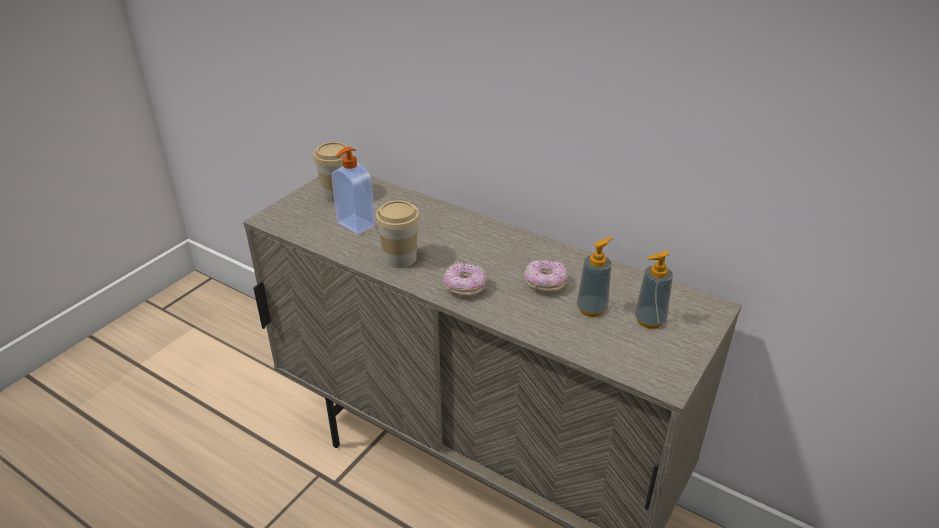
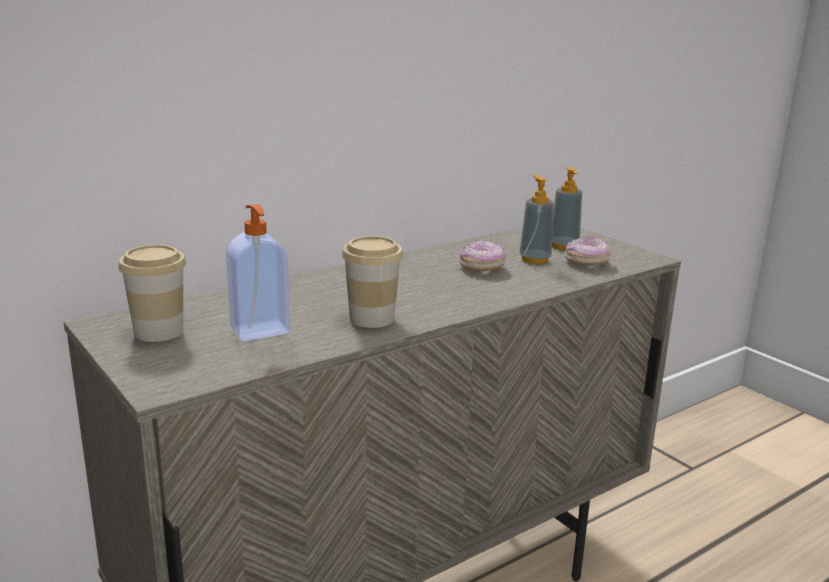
camera: 70 degrees left, 15 degrees down
donut [443,263,486,297] -> donut moved to [565,236,612,265]

